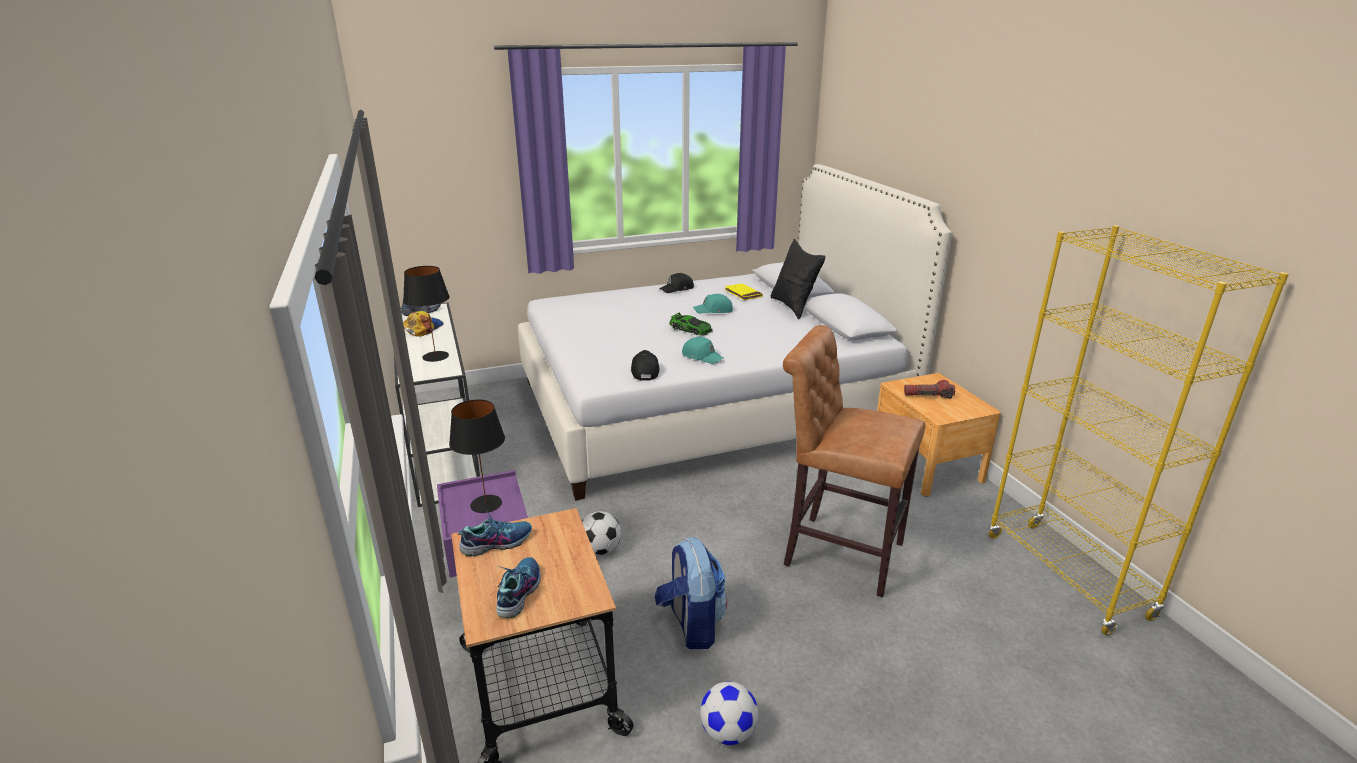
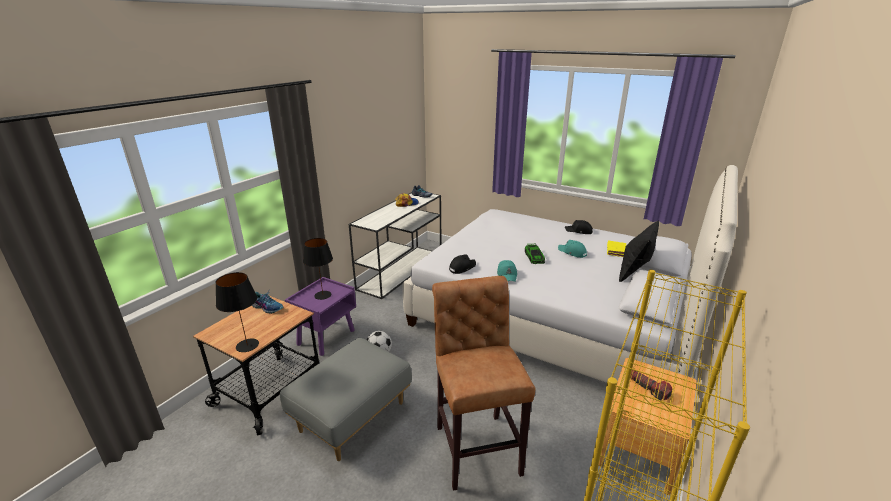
camera: 50 degrees right, 0 degrees up
black table lamp [403,266,450,362] -> black table lamp moved to [215,272,259,352]
shoe [496,557,541,618] -> none
backpack [655,537,727,649] -> grey ottoman [280,338,412,461]
football [700,682,758,745] -> none

